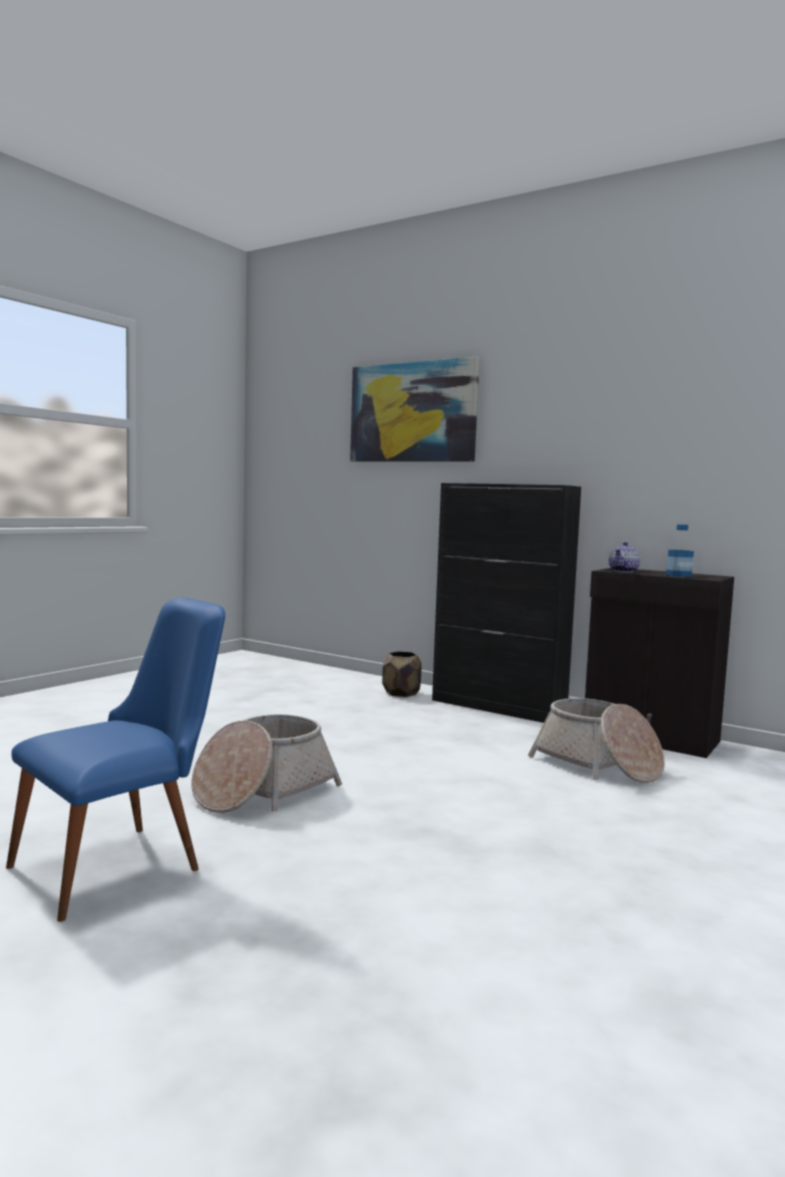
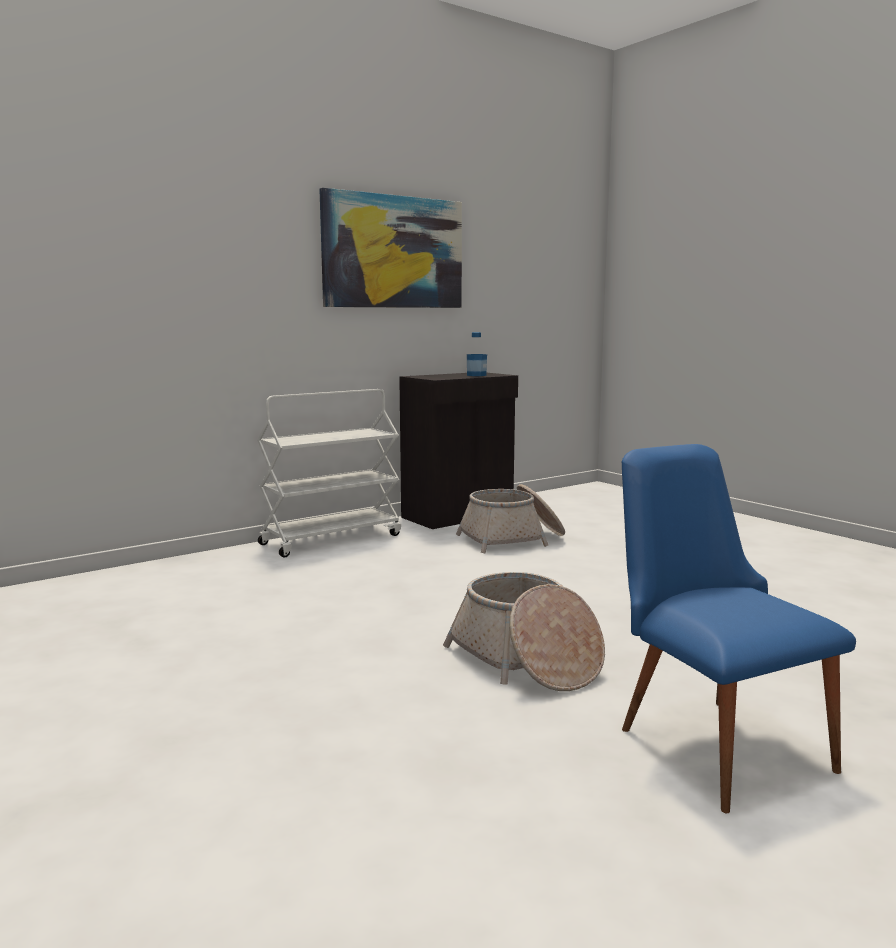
camera: 70 degrees left, 5 degrees up
picture [350,357,479,462] -> picture moved to [319,188,462,308]
brown planter [382,651,422,697] -> none
black cabinet [432,483,581,723] -> white cart [257,389,401,558]
teapot [609,542,640,572] -> none

